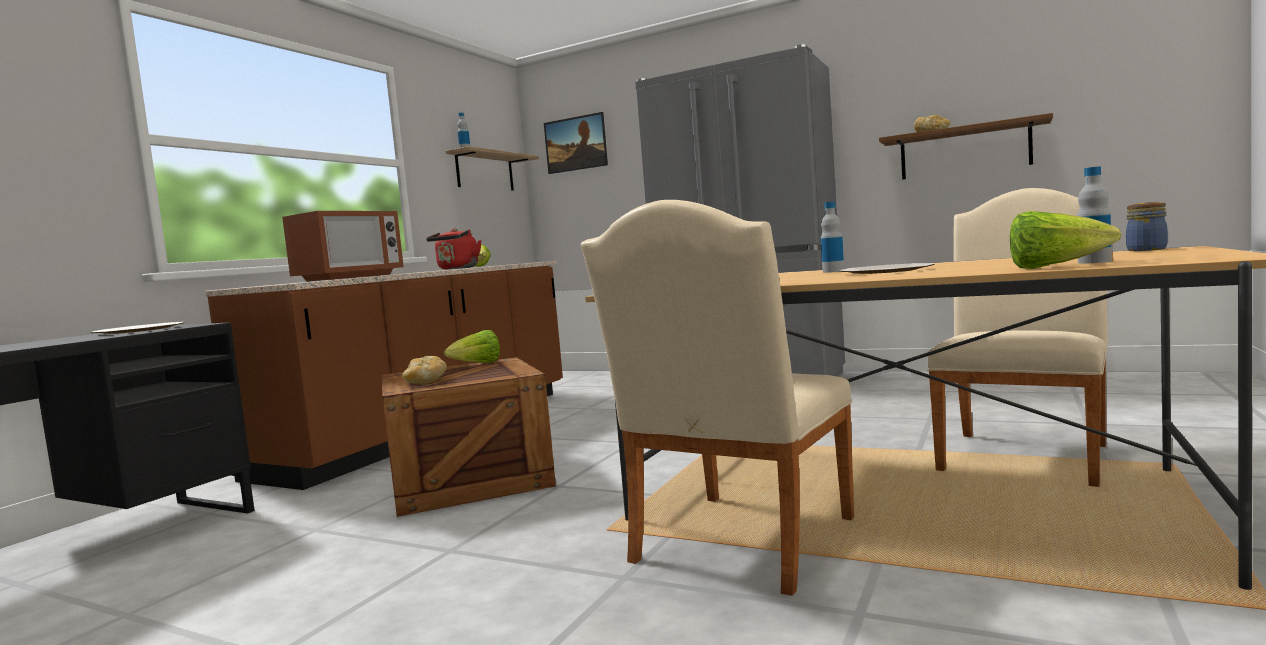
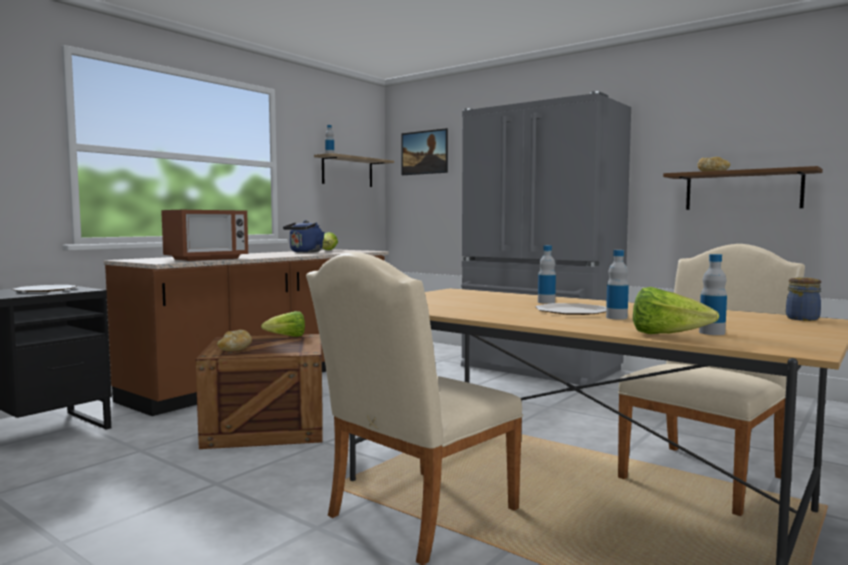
camera: 10 degrees right, 0 degrees up
red kettle [426,229,482,269] -> blue kettle [283,221,325,253]
none -> bottle [606,250,629,320]

